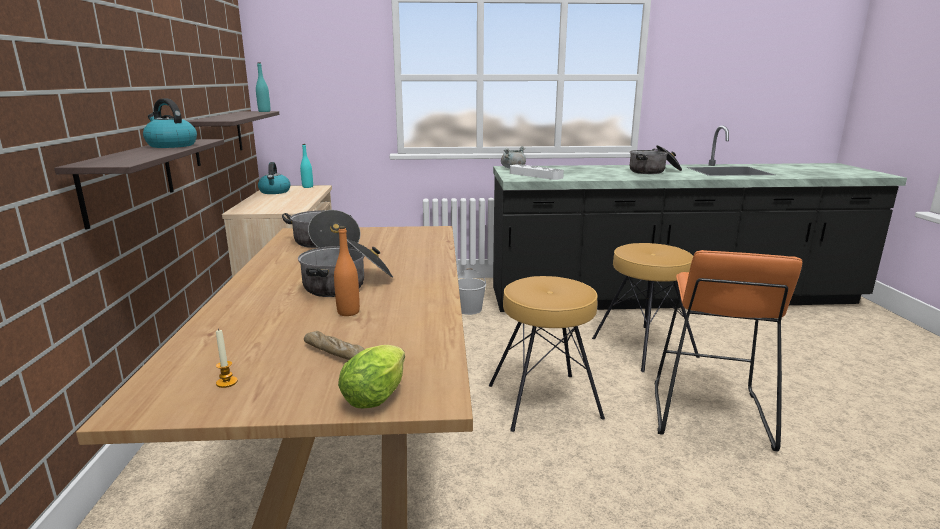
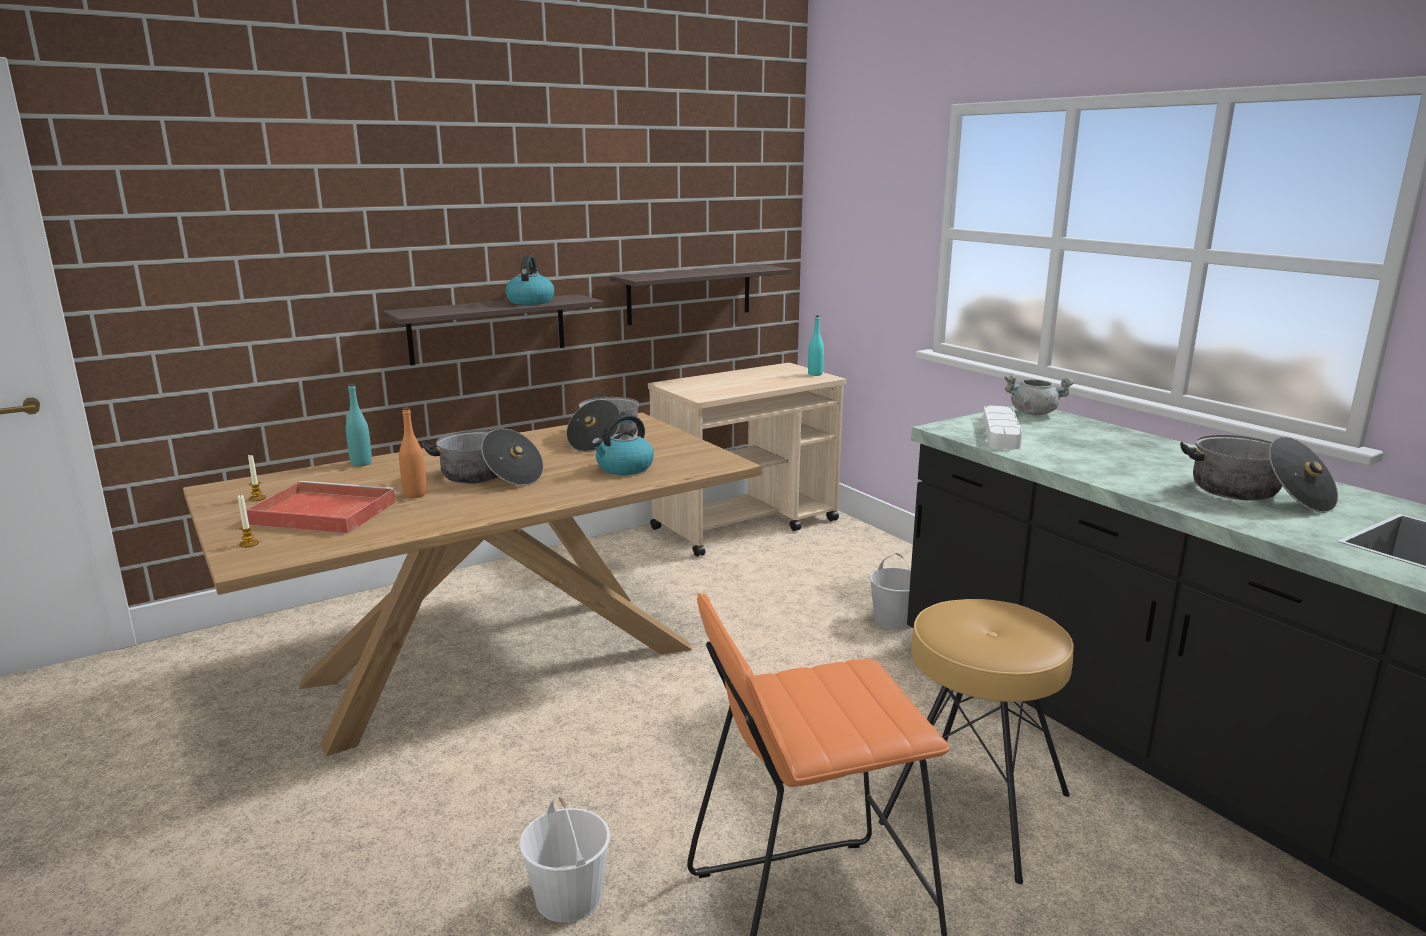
camera: 60 degrees right, 0 degrees up
turquoise bottle [256,62,270,112] -> turquoise bottle moved to [346,384,372,466]
kettle [258,162,290,194] -> kettle moved to [591,414,654,475]
bread [304,331,365,360] -> red tray [246,481,396,534]
lettuce [338,345,405,408] -> candle [238,494,259,548]
brown stool [489,276,605,432] -> none
none -> white bucket [520,797,610,923]

